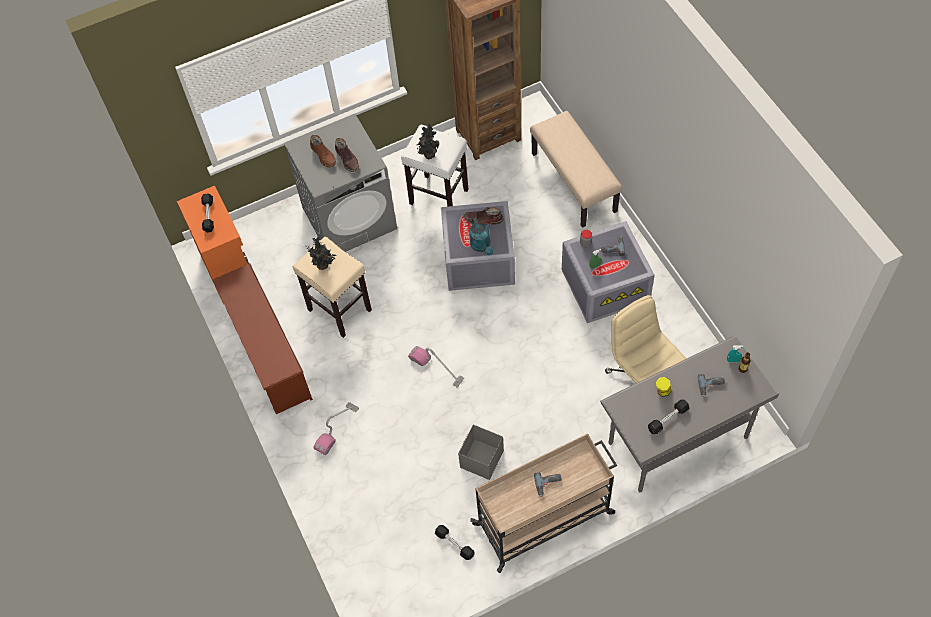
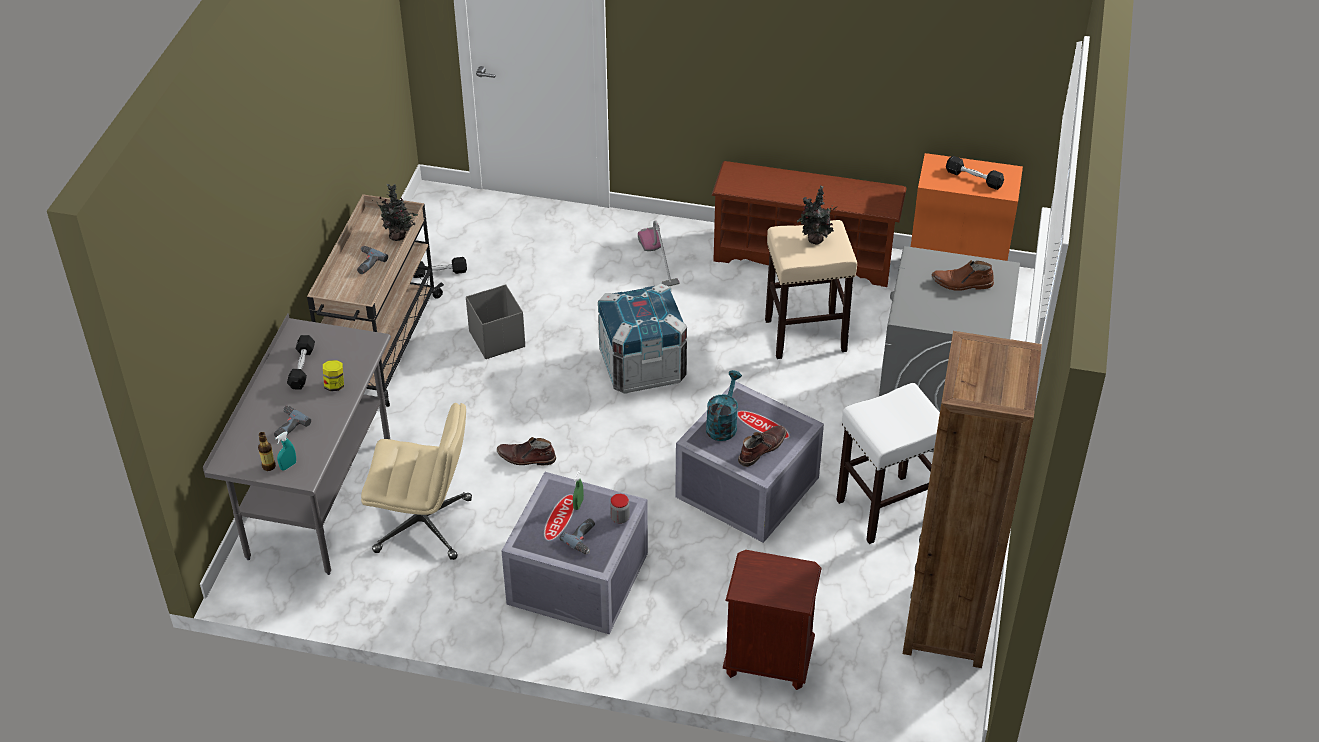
camera: 125 degrees right, 15 degrees down
brown boot [335,138,359,172] -> brown boot moved to [497,437,556,465]
vacuum cleaner [408,346,464,387] -> crate [598,283,687,394]
potted plant [417,124,440,159] -> potted plant moved to [372,184,418,241]
turquoise watering can [470,218,494,255] -> turquoise watering can turned 90 degrees clockwise [706,370,742,441]
beige bench [530,111,622,228] -> brown nightstand [723,550,822,690]

